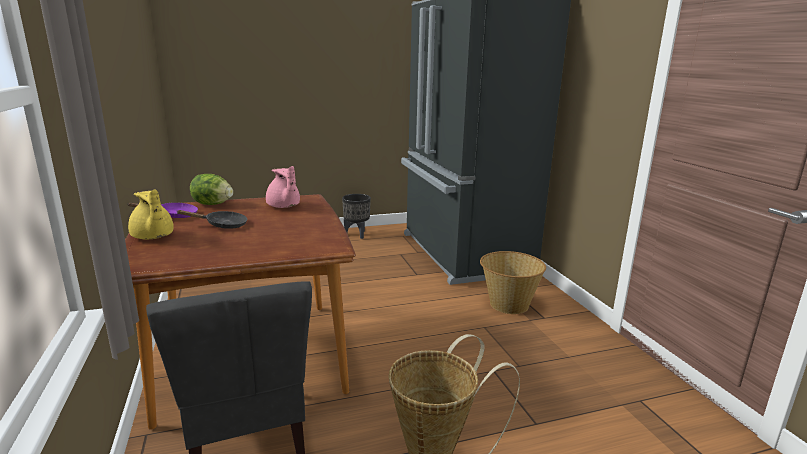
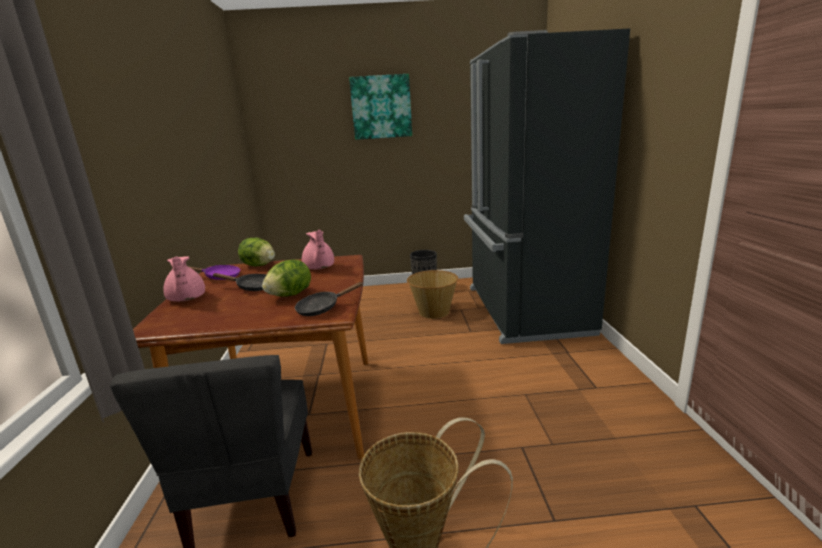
camera: 15 degrees right, 0 degrees up
yellow teapot [128,189,173,239] -> pink teapot [163,256,205,302]
basket [480,251,546,314] -> basket moved to [407,270,458,319]
none -> lettuce [262,260,311,297]
none -> black frying pan [295,282,364,316]
none -> picture [349,74,412,140]

